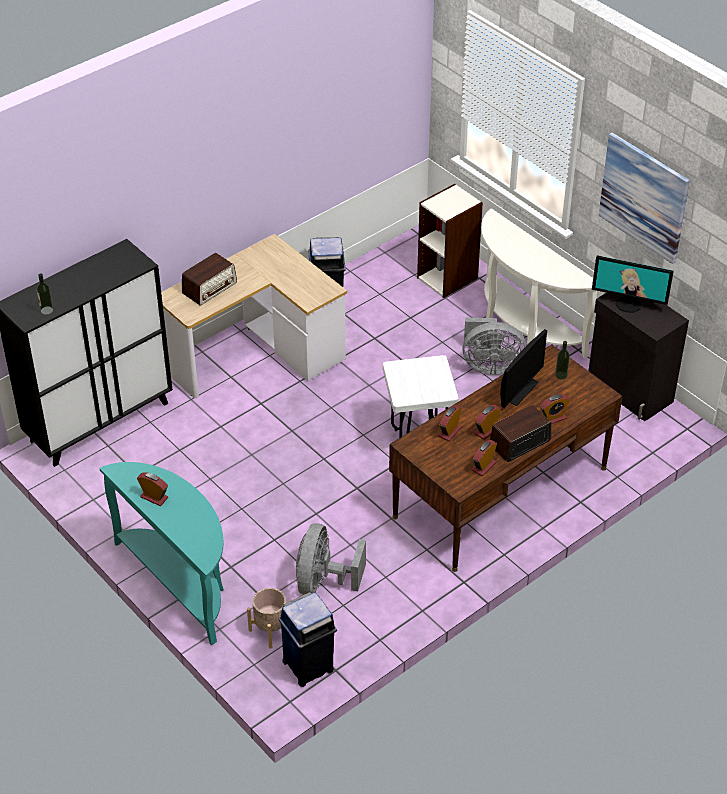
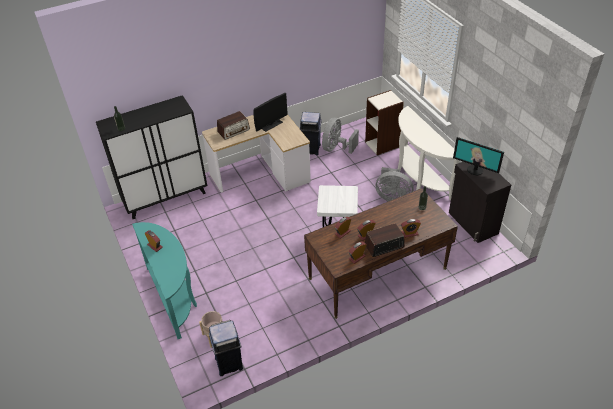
camera: 15 degrees right, 0 degrees up
grey fan [296,523,366,595] -> grey fan moved to [322,118,359,154]
monitor [500,329,547,408] -> monitor moved to [253,93,288,132]
picture [599,133,690,264] -> none

